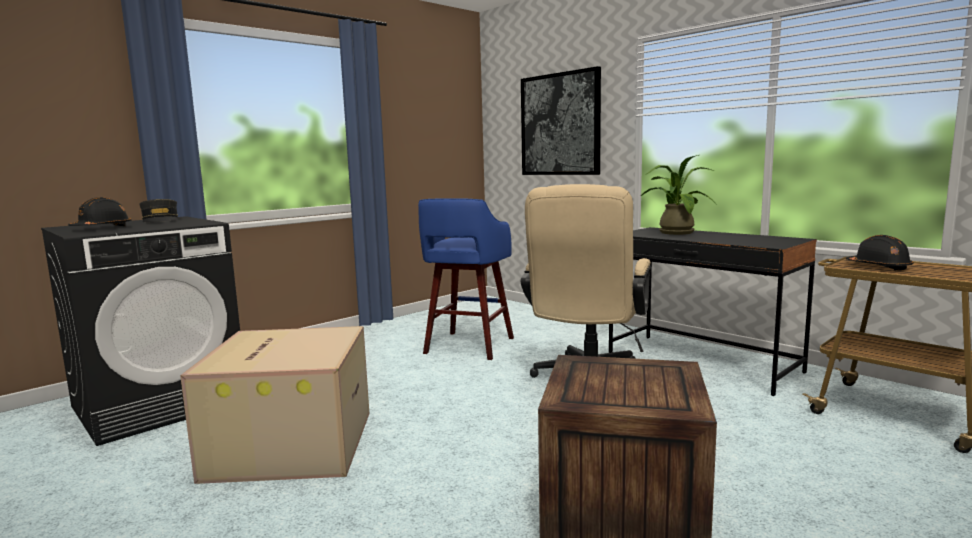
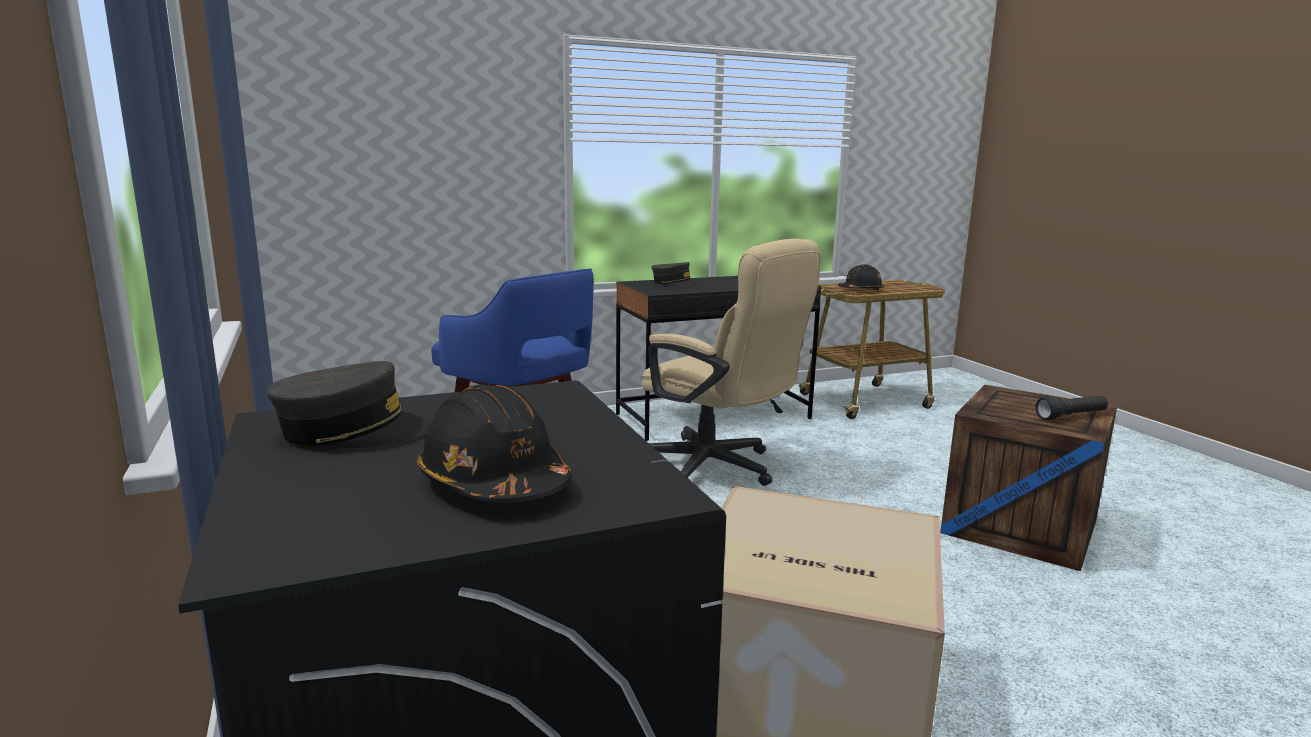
camera: 70 degrees left, 5 degrees up
picture [521,66,601,175] -> none
potted plant [640,155,717,235] -> grey cap [652,262,700,286]
none -> black flashlight [1035,396,1108,420]

